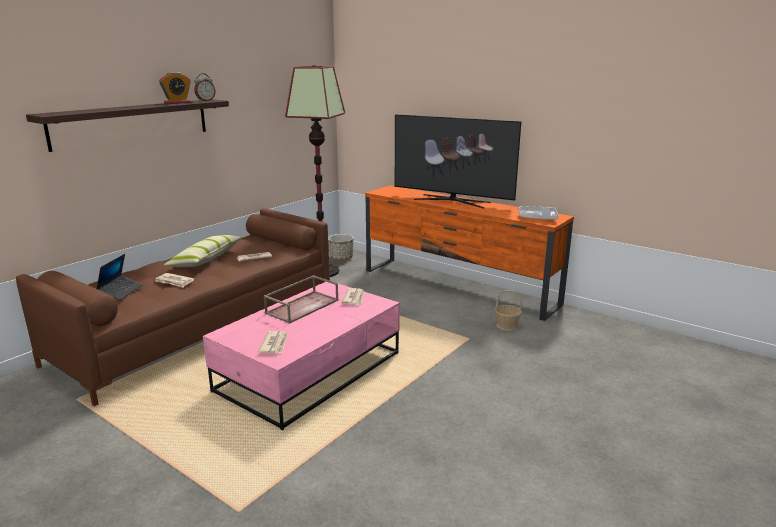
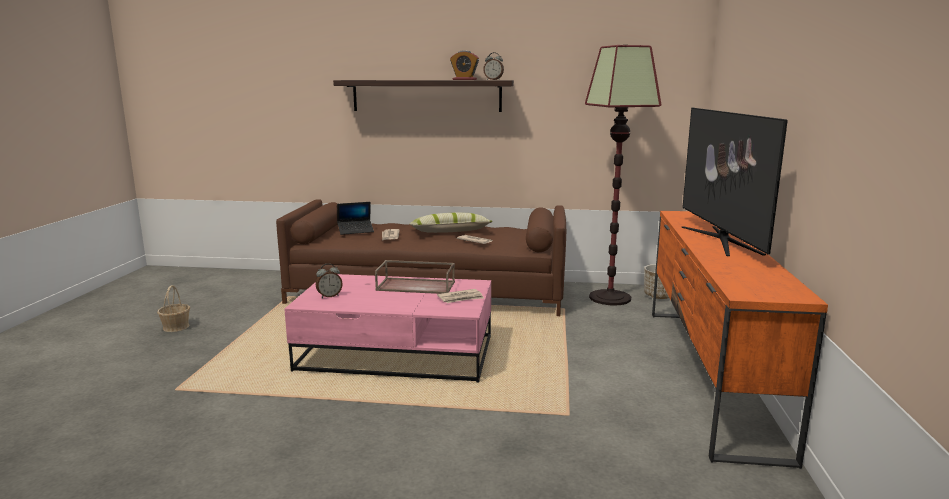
camera: 60 degrees right, 5 degrees down
newspaper [258,331,288,354] -> alarm clock [316,263,343,298]
basket [495,290,522,331] -> basket moved to [157,285,190,332]
grey tray [519,206,558,219] -> none

